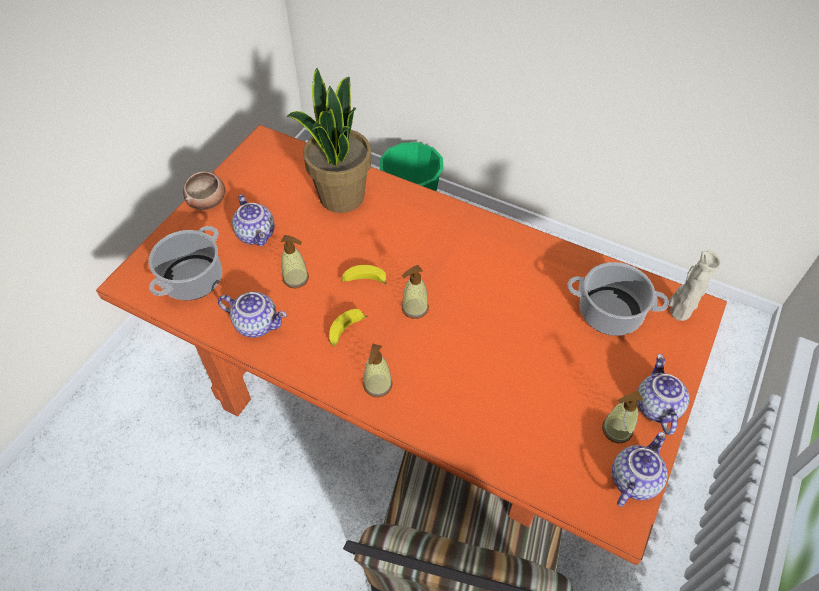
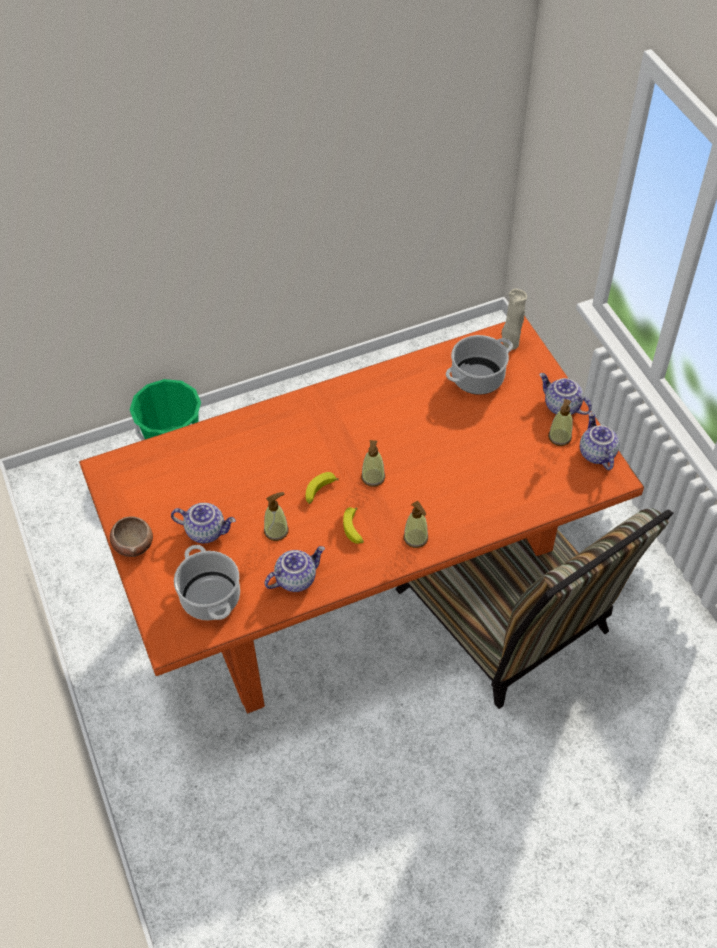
camera: 50 degrees left, 0 degrees up
potted plant [287,68,372,213] -> none

